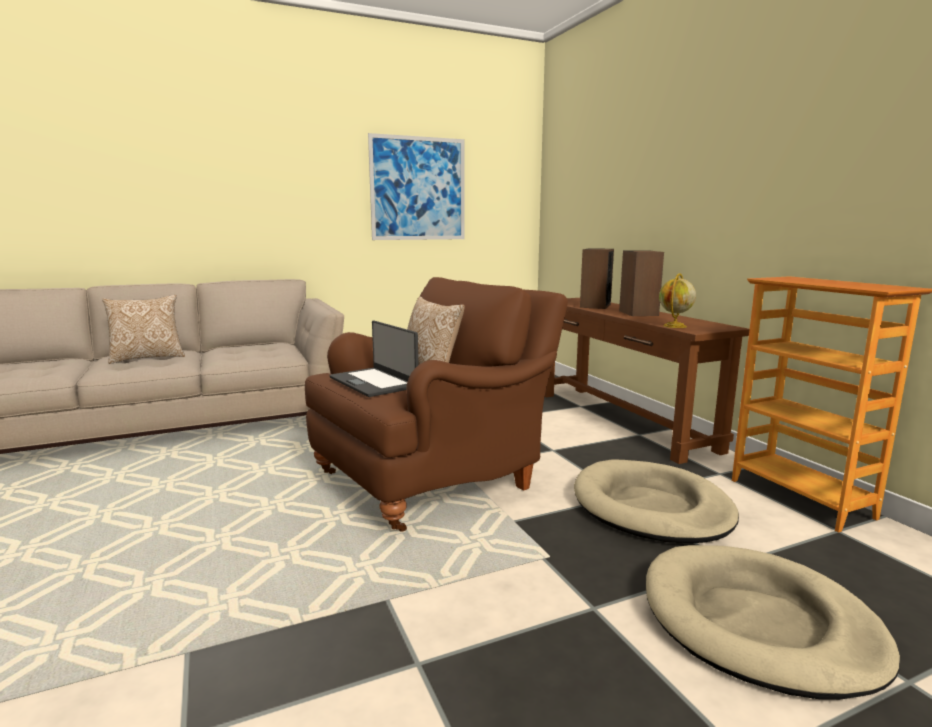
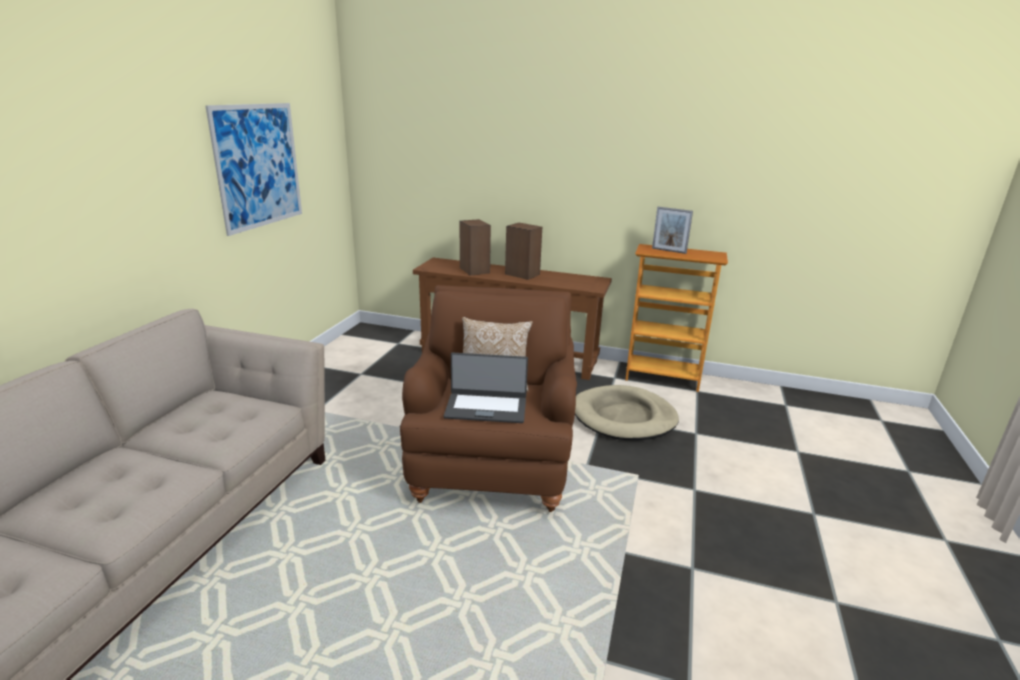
camera: 50 degrees left, 10 degrees up
pillow [102,295,185,364] -> none
beige dog bed [646,545,900,700] -> none
globe [659,273,696,328] -> none
none -> picture frame [652,207,693,254]

